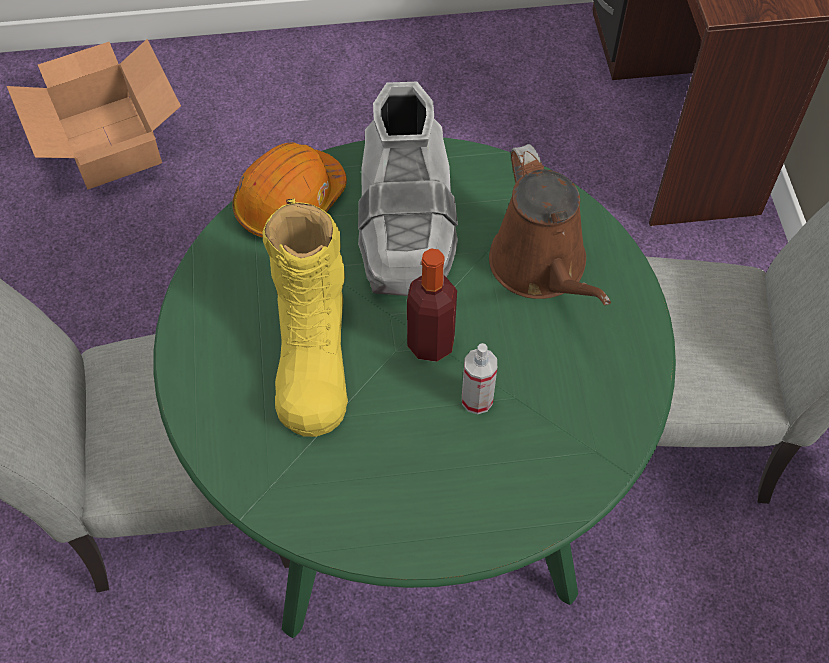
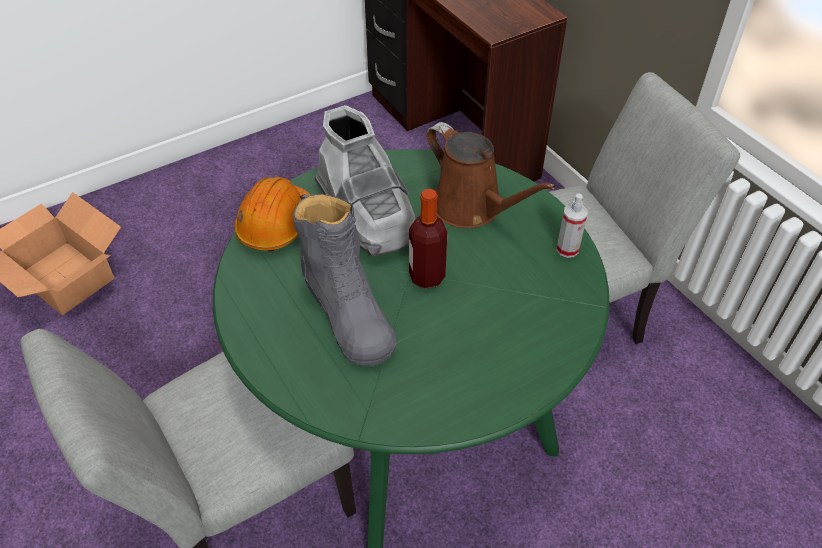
camera: 25 degrees left, 10 degrees down
yellow boot [262,198,348,437] -> grey boot [293,194,397,366]
spray bottle [462,343,497,414] -> spray bottle moved to [556,194,588,258]

